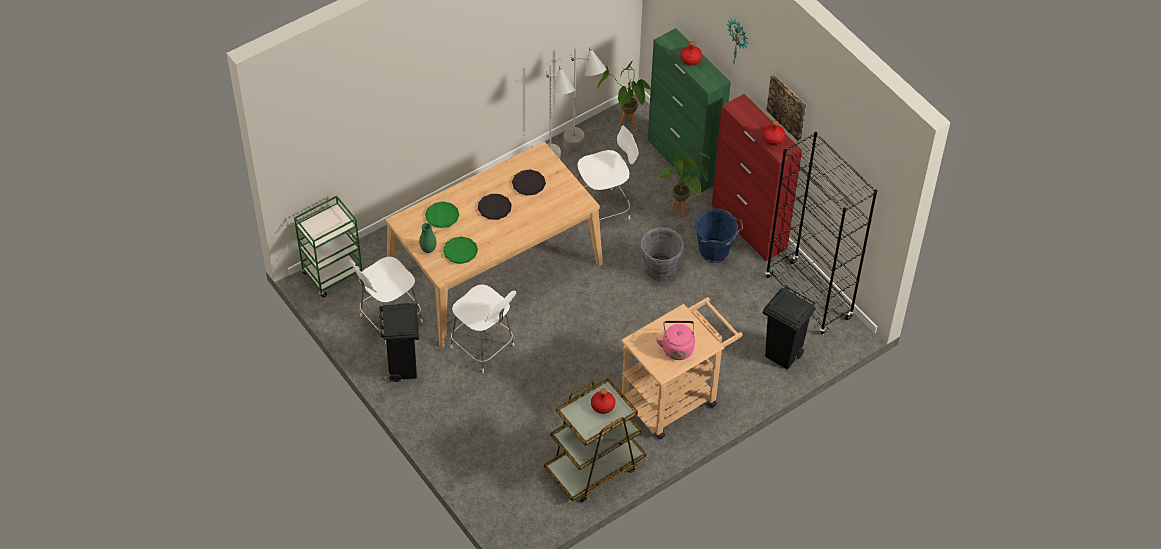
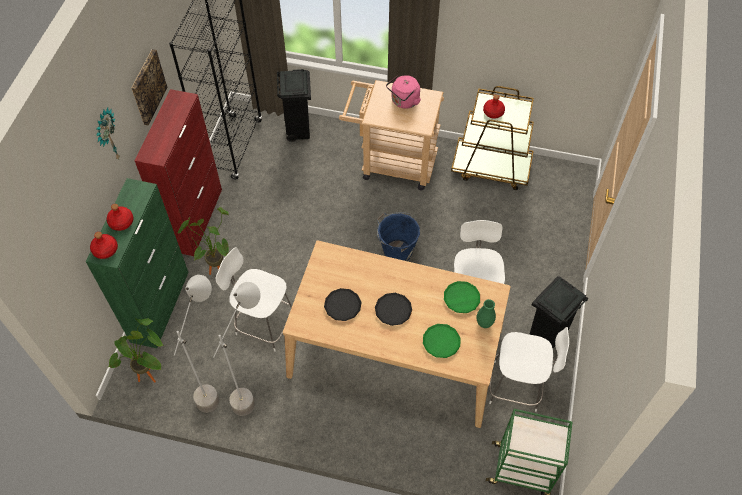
camera: 130 degrees left, 5 degrees up
grey bucket [639,227,686,281] -> none
blue bucket [696,208,743,263] -> blue bucket moved to [377,212,420,261]
red bottle [762,120,786,145] -> red bottle moved to [90,232,118,259]

